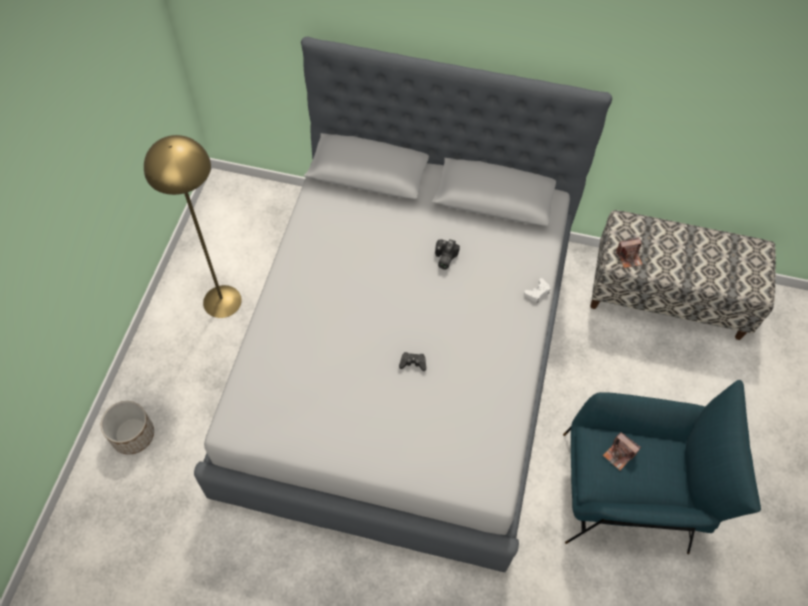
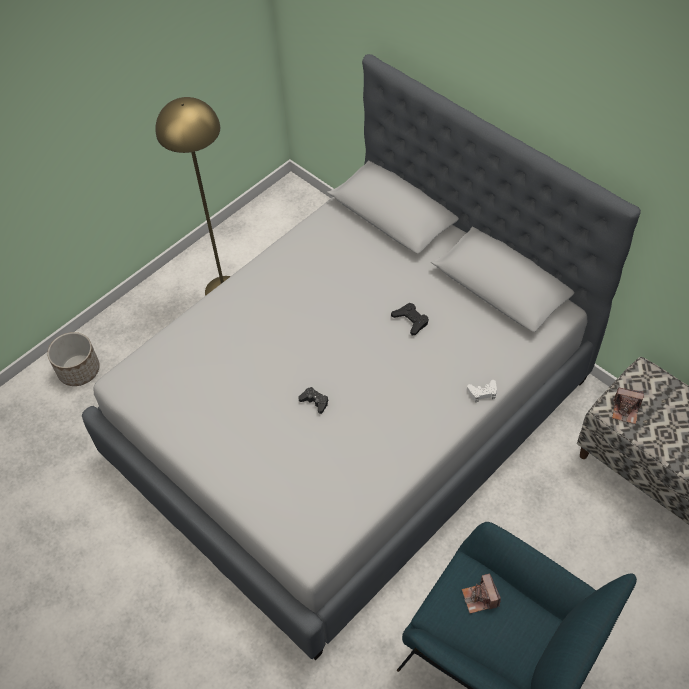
camera: 35 degrees right, 5 degrees down
camera [435,239,460,270] -> black game controller [391,303,429,335]

